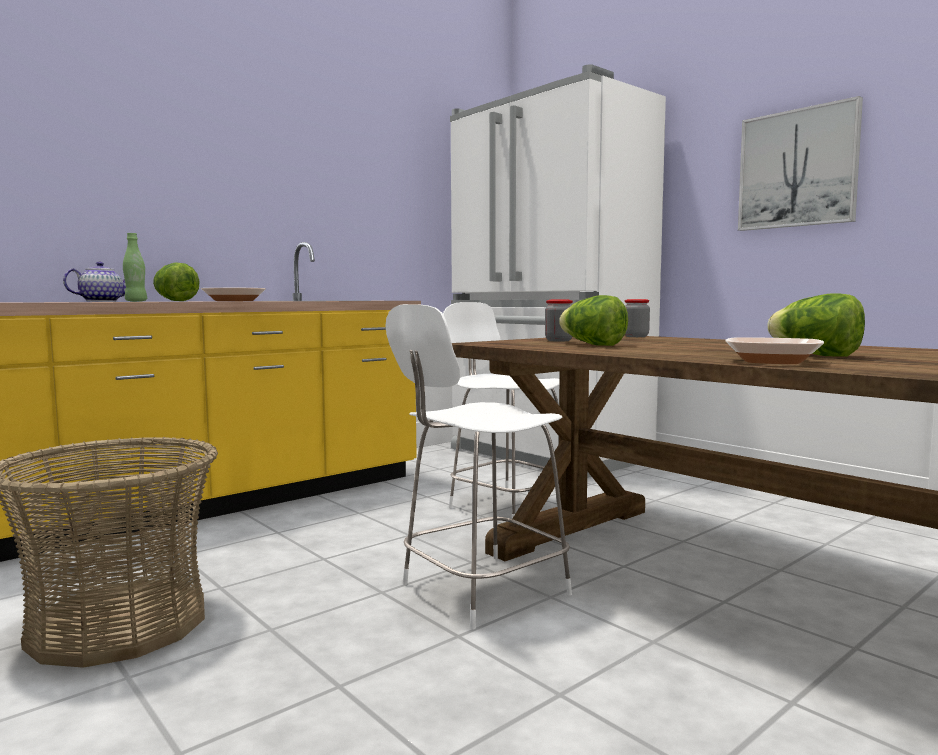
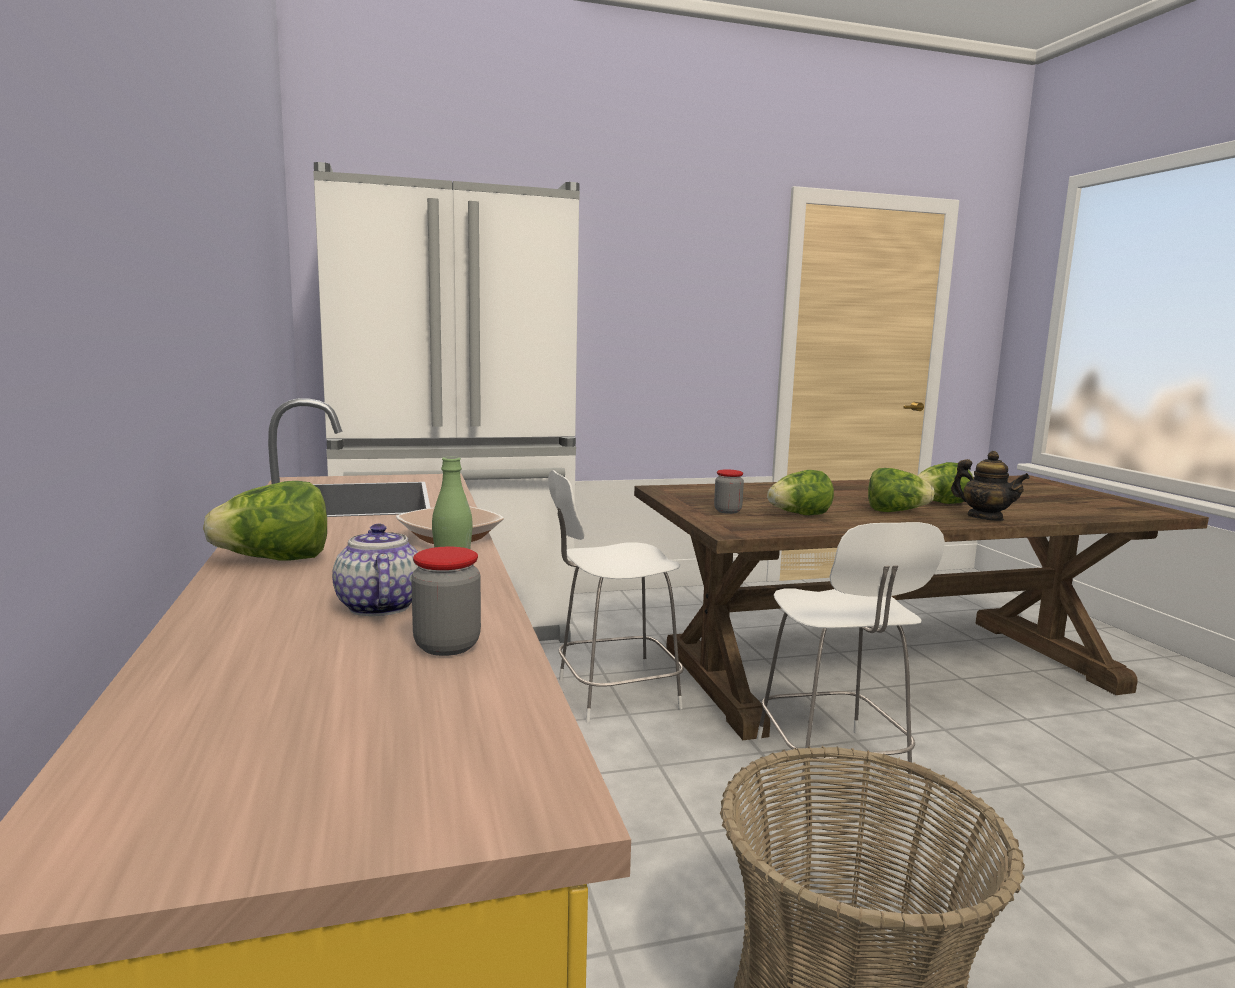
camera: 65 degrees left, 5 degrees up
jar [625,299,650,337] -> jar moved to [411,547,481,656]
bowl [725,337,824,364] -> teapot [951,451,1030,521]
picture [738,96,863,231] -> none
none -> lettuce [868,468,934,512]

